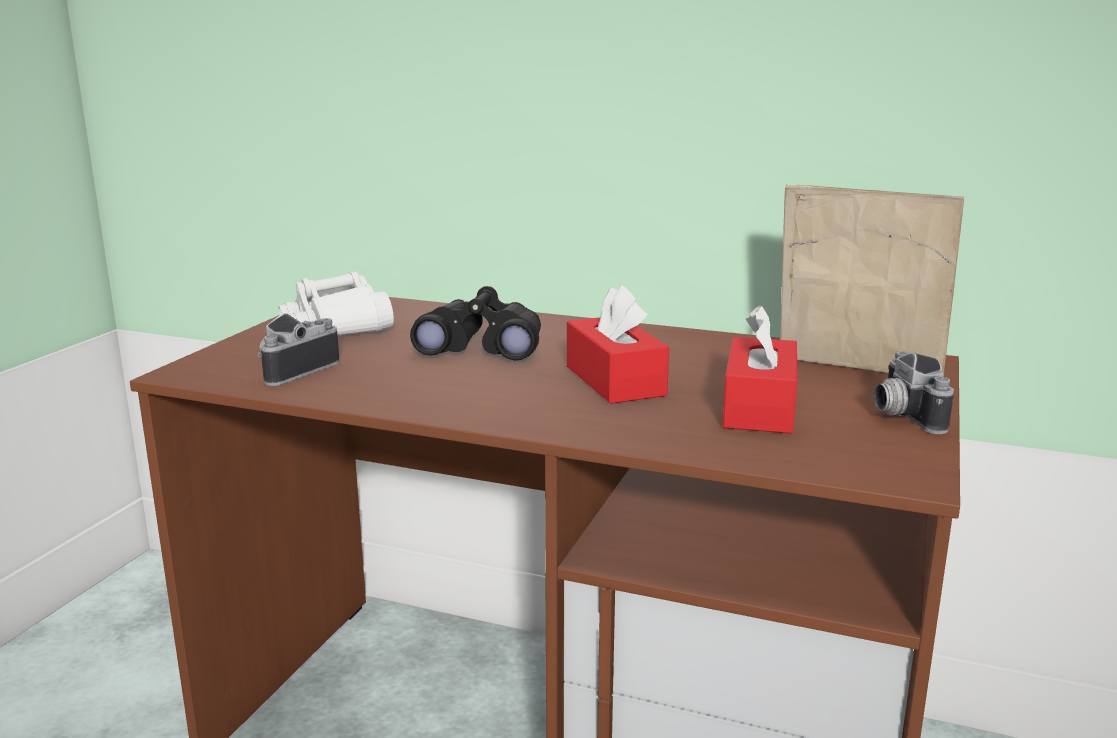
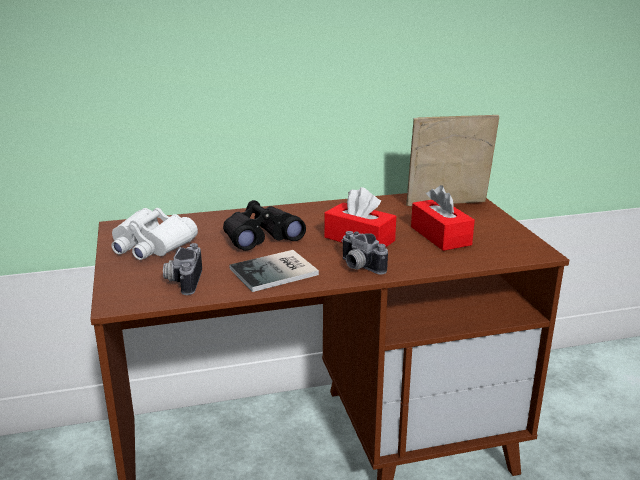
camera: 35 degrees left, 5 degrees up
camera [874,351,954,434] -> camera moved to [341,231,388,274]
none -> book [229,250,319,292]

